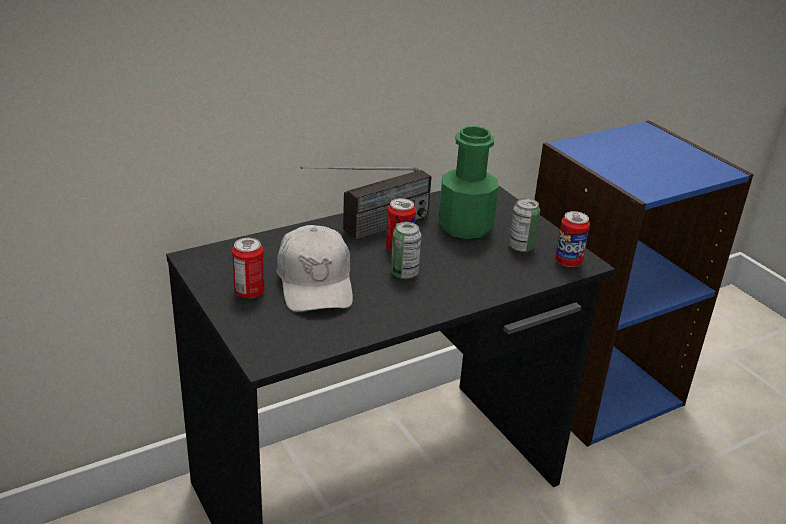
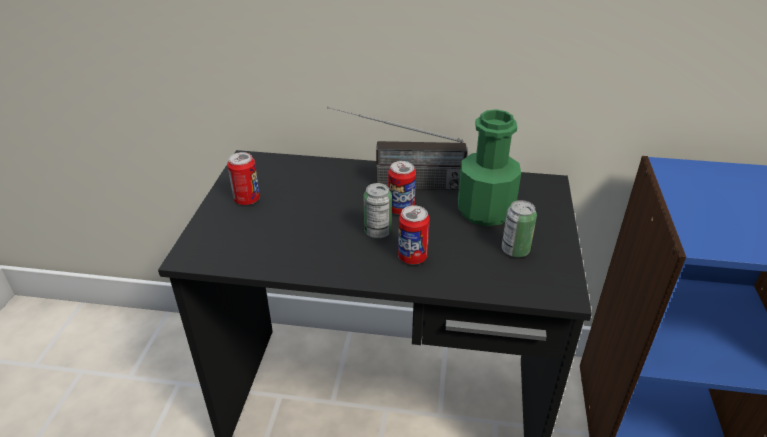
camera: 40 degrees right, 5 degrees up
white cap [277,225,353,312] -> none
can [555,211,590,267] -> can moved to [398,205,430,264]

